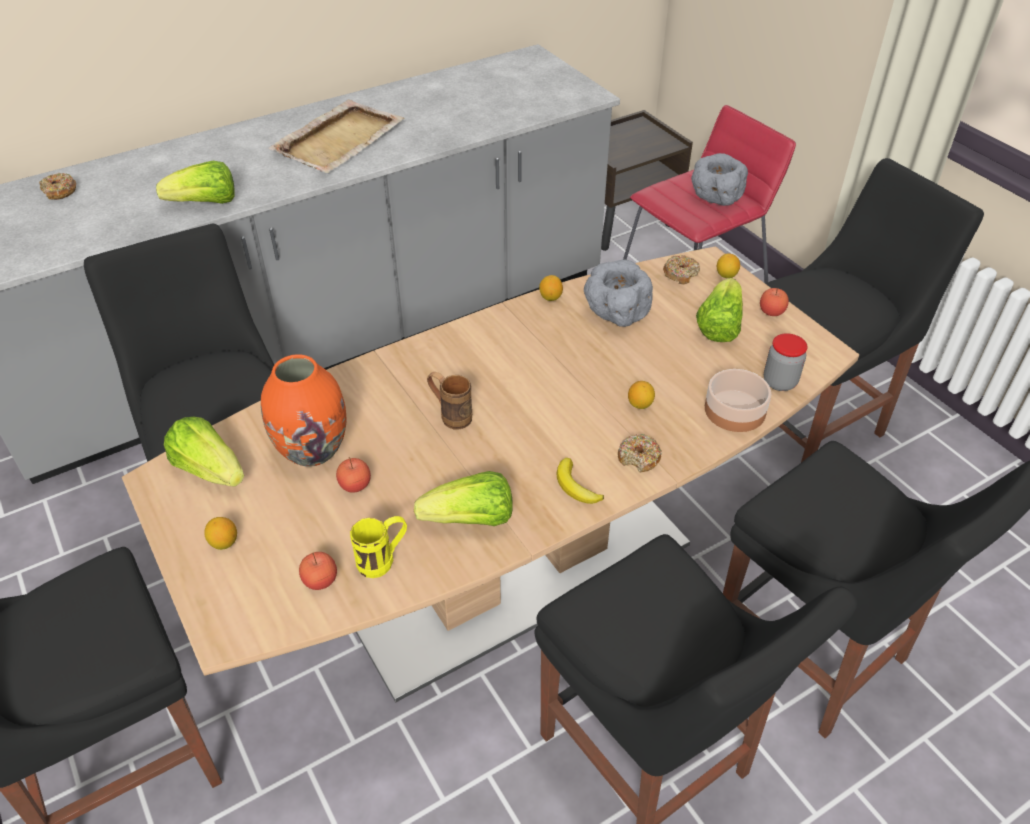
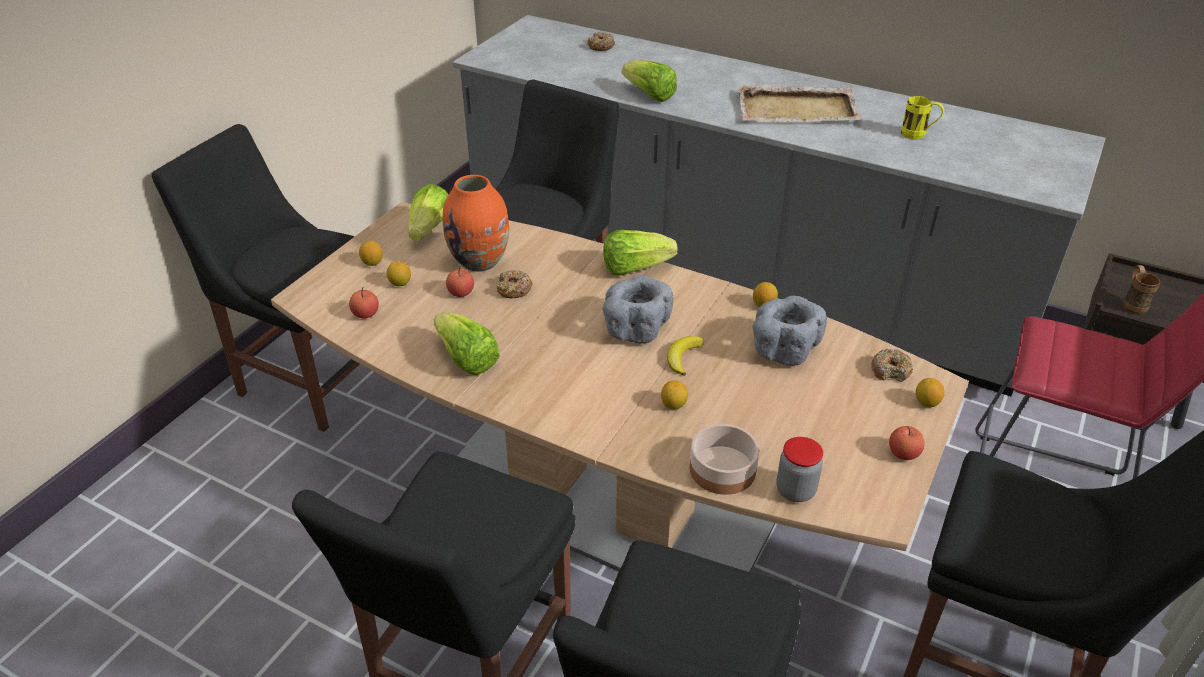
camera: 60 degrees right, 5 degrees down
yellow mug [350,516,407,578] -> yellow mug moved to [901,96,944,139]
brown mug [427,372,472,429] -> brown mug moved to [1123,265,1160,315]
banana [557,458,604,504] -> banana moved to [667,336,704,376]
donut [618,434,662,473] -> donut moved to [497,270,533,298]
grey bowl [691,153,748,206] -> grey bowl moved to [602,276,673,344]
lettuce [696,278,743,342] -> lettuce moved to [603,230,678,276]
none -> lemon [386,261,411,286]

